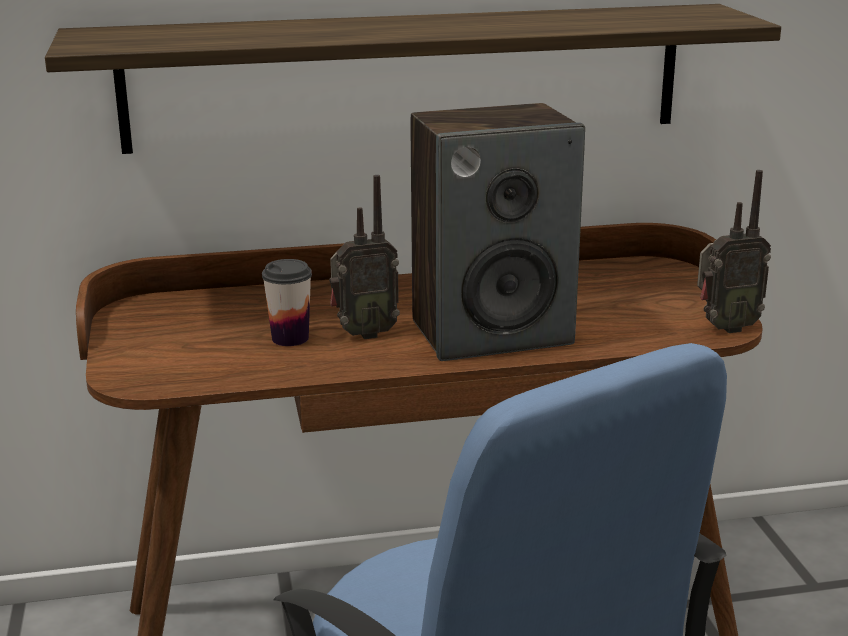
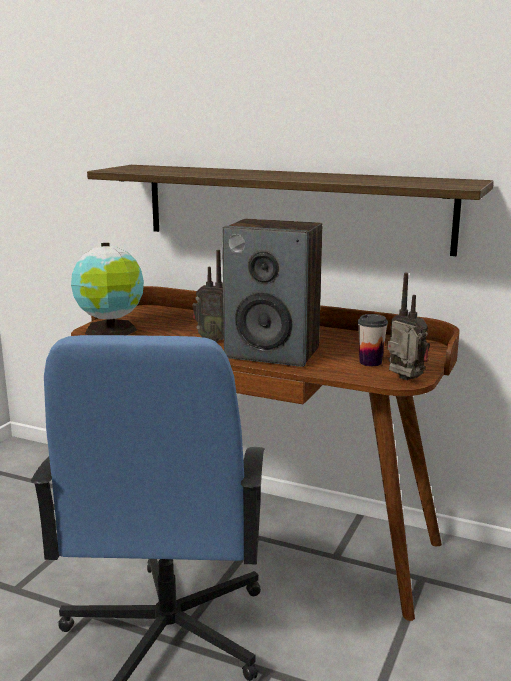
camera: 35 degrees right, 5 degrees down
cup [262,259,312,346] -> cup moved to [358,314,388,366]
radio [697,170,771,333] -> radio turned 150 degrees counterclockwise [387,273,430,380]
none -> globe [71,243,144,335]

